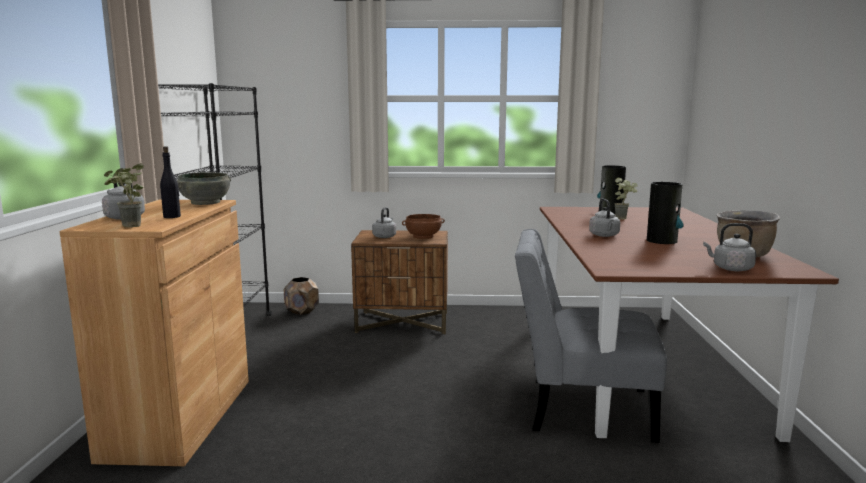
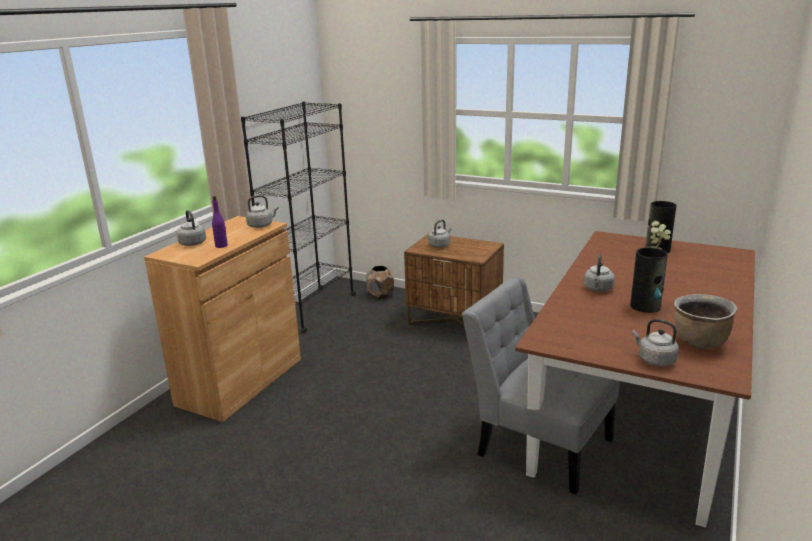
camera: 25 degrees right, 10 degrees up
potted plant [104,163,144,228] -> none
black bottle [160,146,181,218] -> purple bottle [212,196,228,248]
grey bowl [177,172,231,205] -> grey kettle [246,195,279,228]
brown bowl [402,214,445,239] -> none

